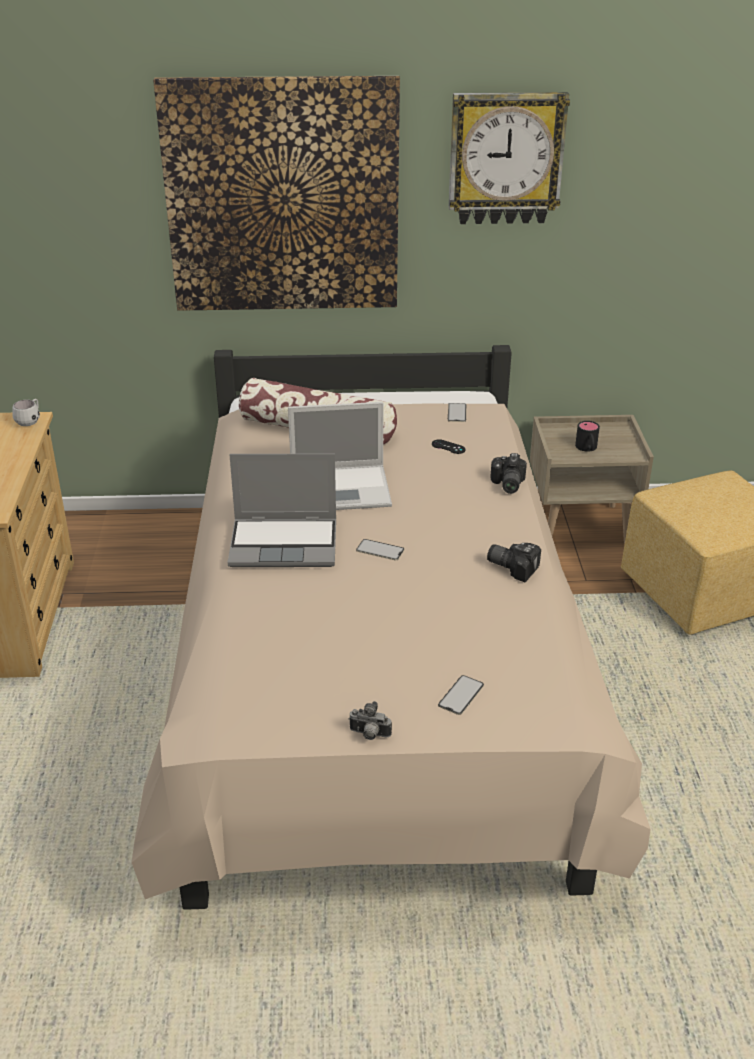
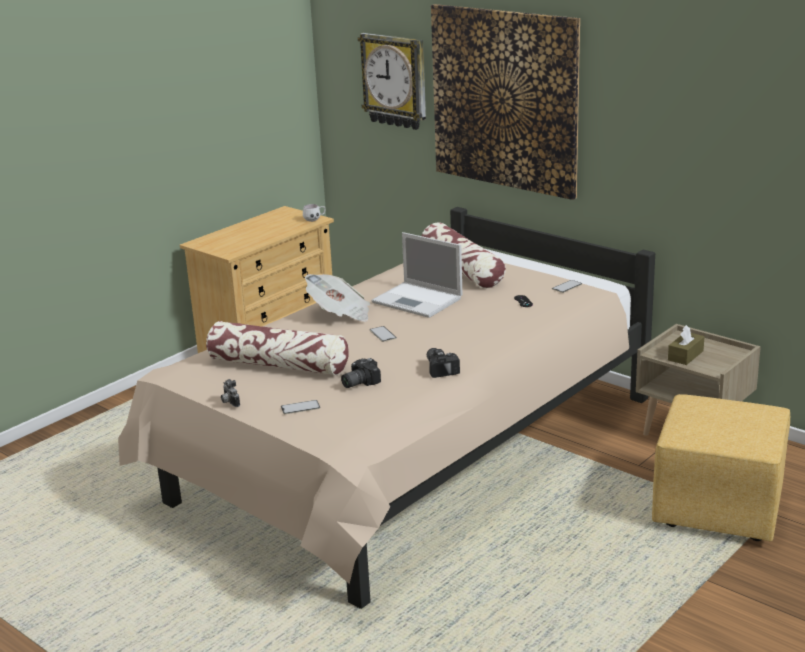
camera: 45 degrees right, 10 degrees down
laptop [228,454,336,567] -> newspaper [305,274,370,322]
wall clock [449,92,570,224] -> wall clock moved to [358,33,426,130]
camera [490,453,527,494] -> camera moved to [341,358,381,388]
black mug [575,421,600,452] -> brown tissue box [668,325,704,365]
none -> pillow [206,321,349,375]

